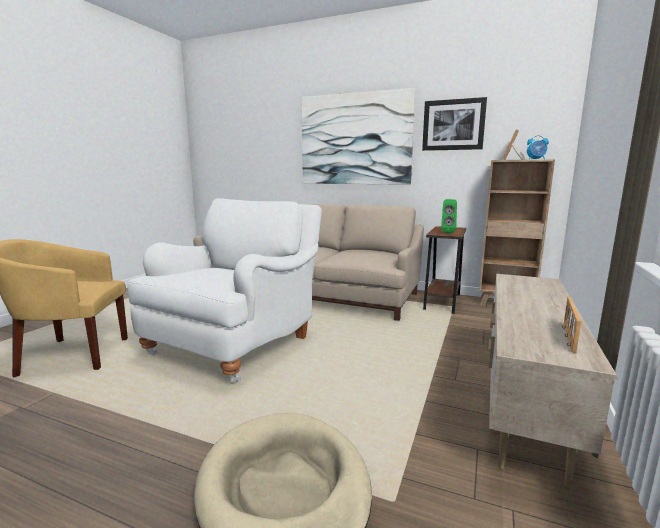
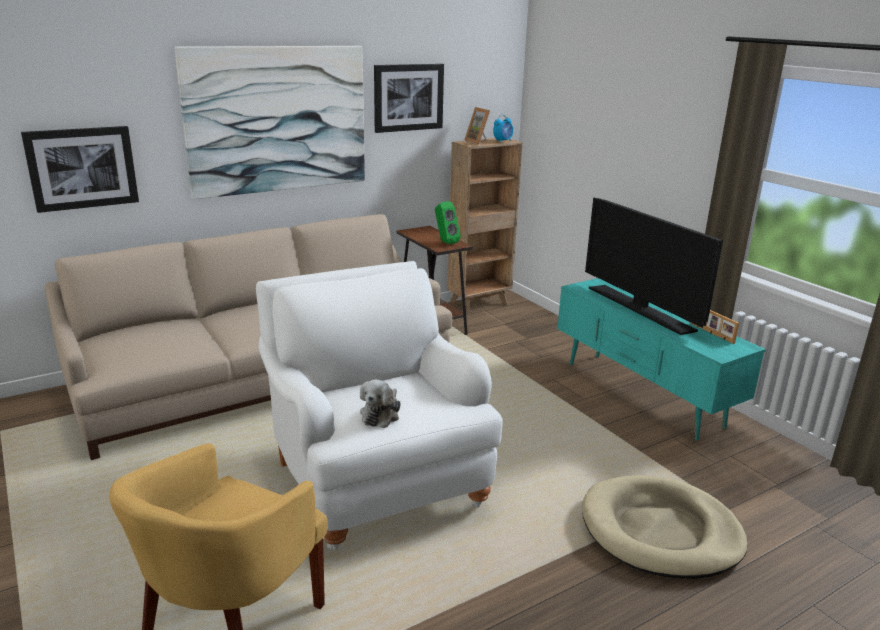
camera: 55 degrees left, 10 degrees up
beige tv stand [489,274,618,487] -> turquoise tv stand [557,278,766,440]
none -> picture [21,126,139,213]
none -> plush toy [360,380,401,428]
none -> television [585,197,723,335]

